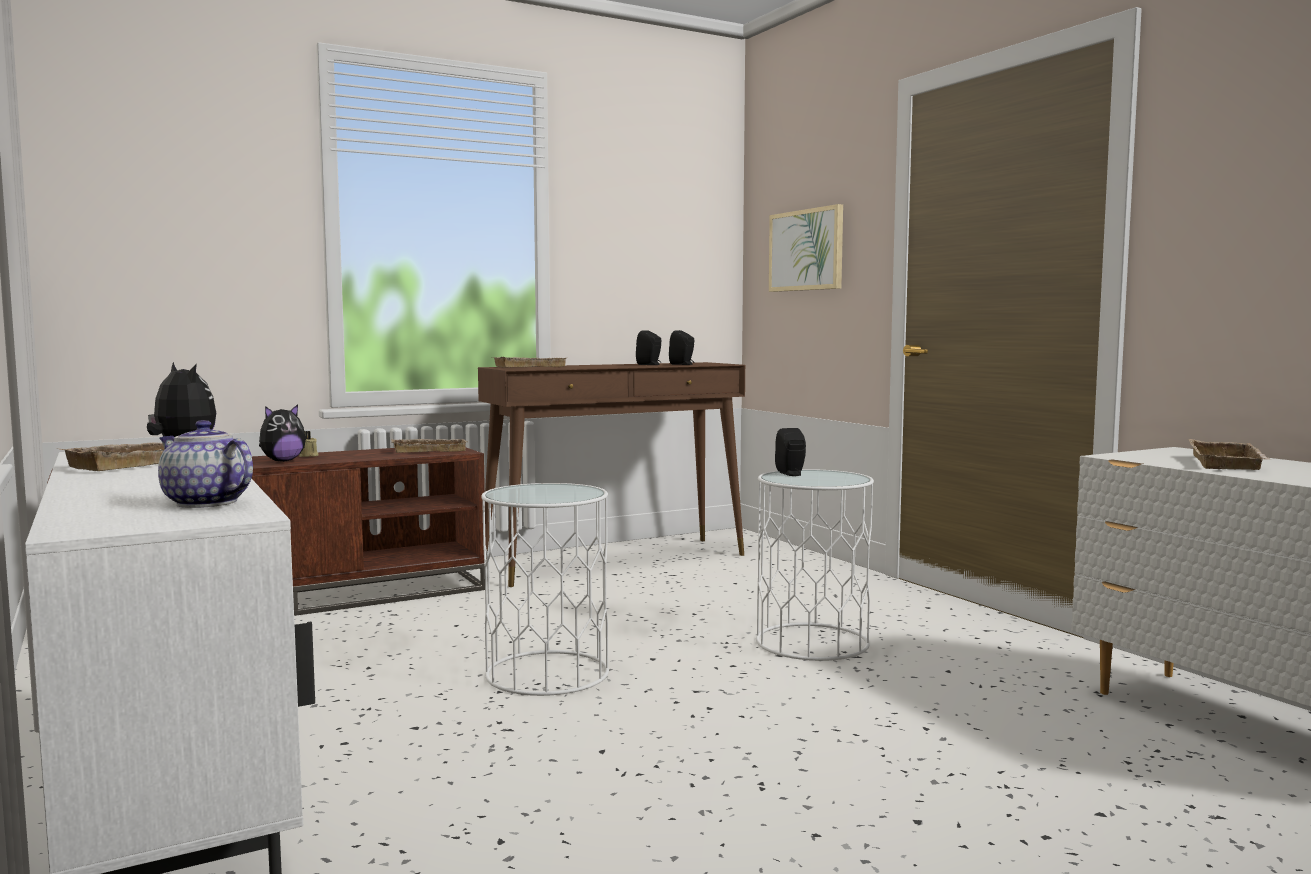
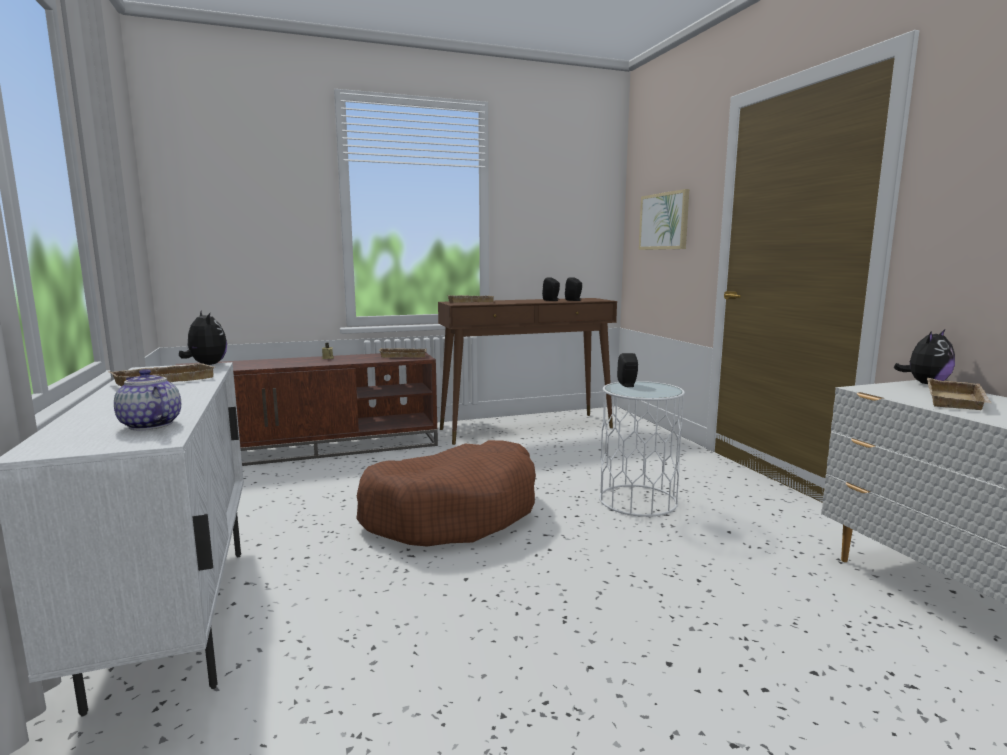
camera: 10 degrees right, 5 degrees up
plush toy [259,404,306,462] -> plush toy moved to [893,329,955,384]
white side table [481,483,609,696] -> brown dog bed [356,440,536,547]

